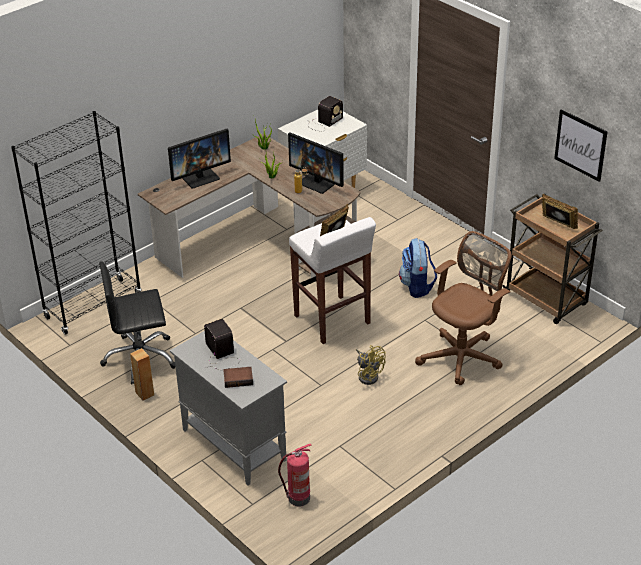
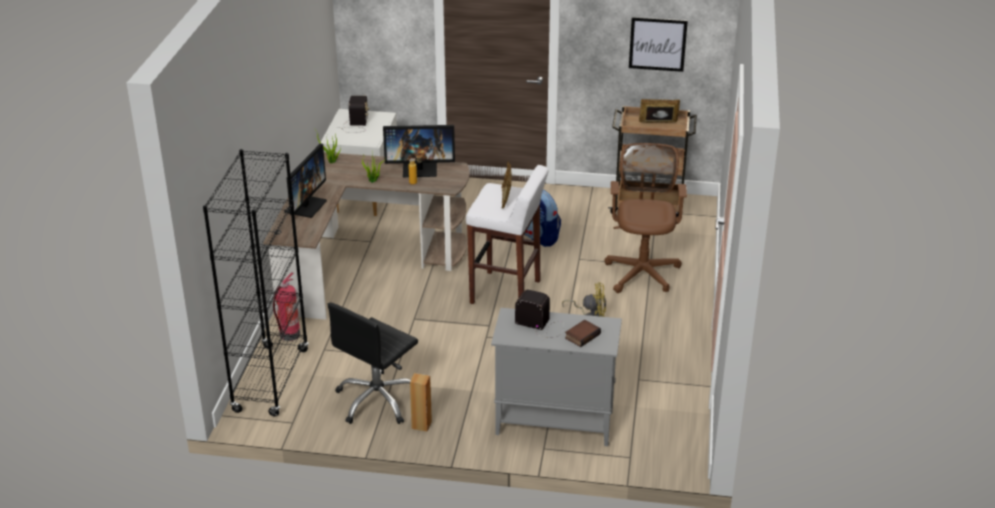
camera: 40 degrees left, 5 degrees down
fire extinguisher [278,444,312,507] -> fire extinguisher moved to [273,273,300,341]

